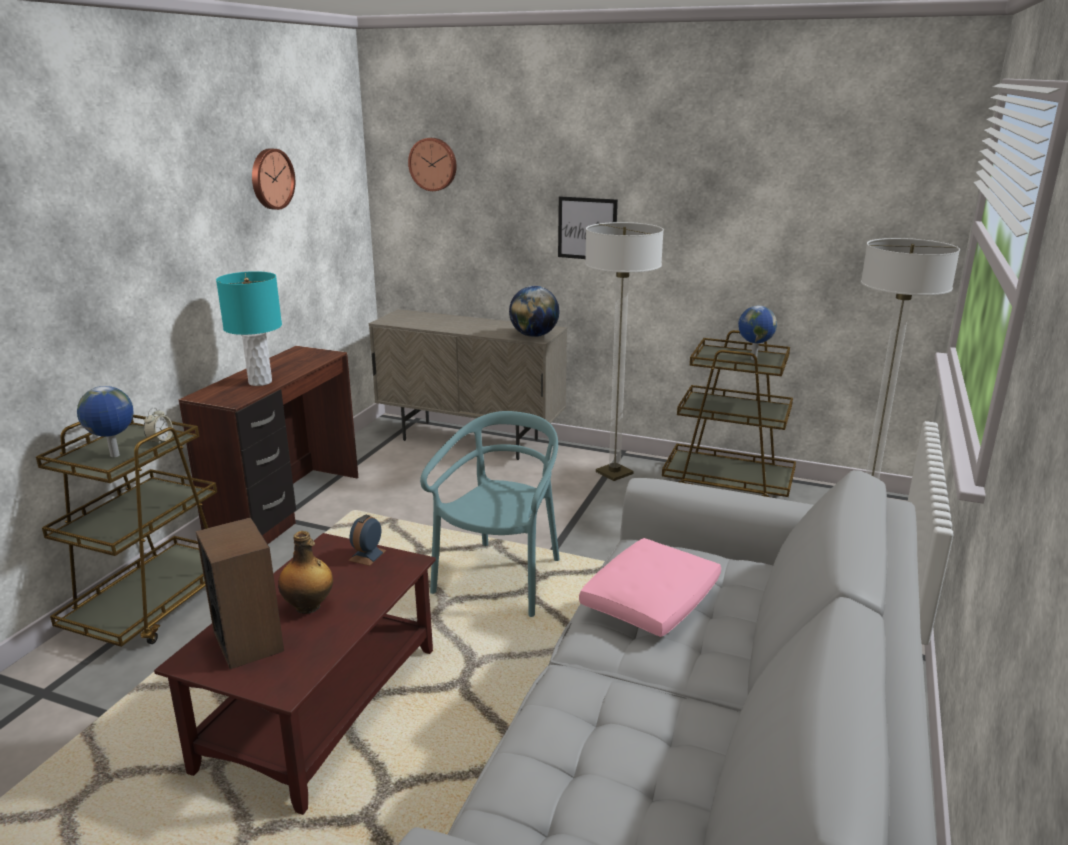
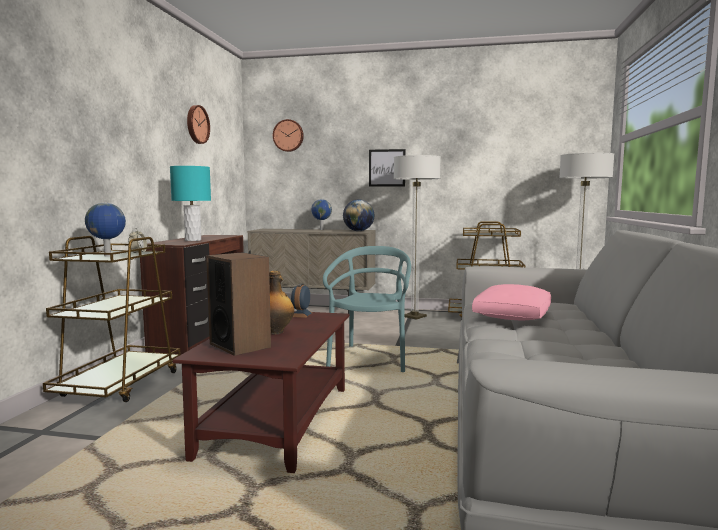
camera: 10 degrees left, 15 degrees down
globe [738,306,777,360] -> globe moved to [311,199,332,230]

